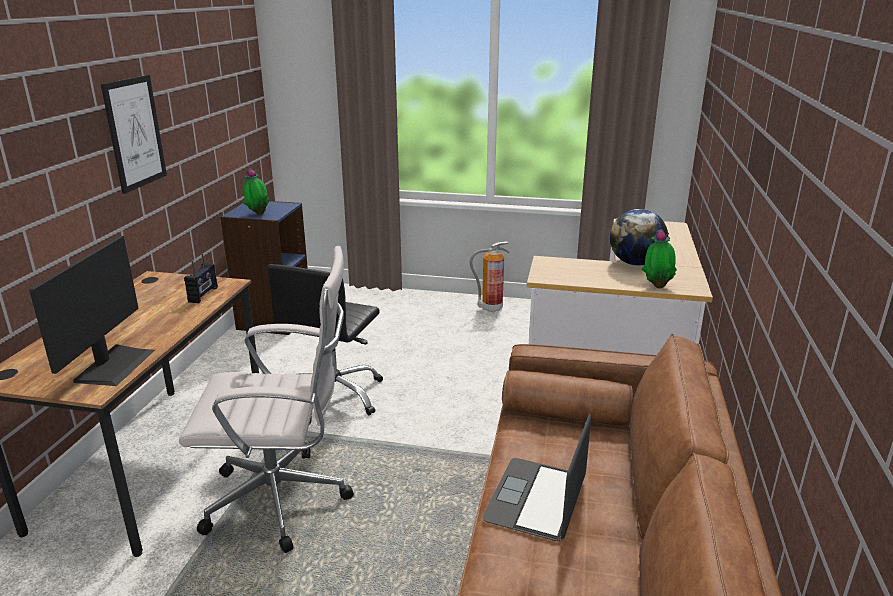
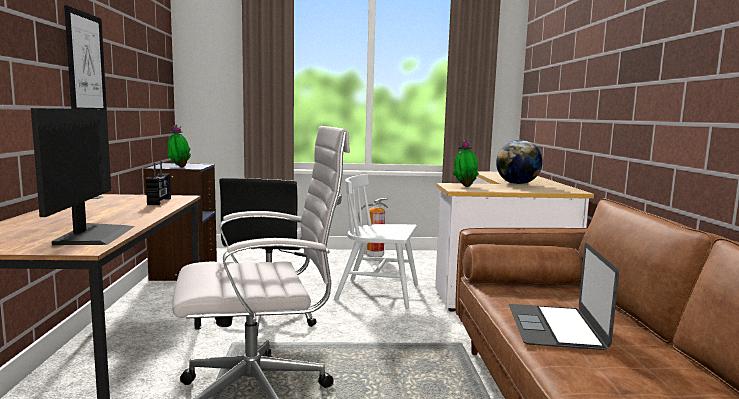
camera: 15 degrees left, 15 degrees down
potted plant [642,229,677,289] -> potted plant moved to [453,140,479,187]
none -> white chair [334,174,418,308]

